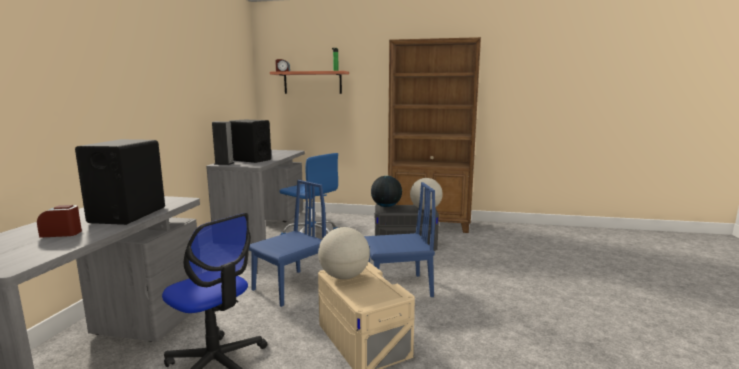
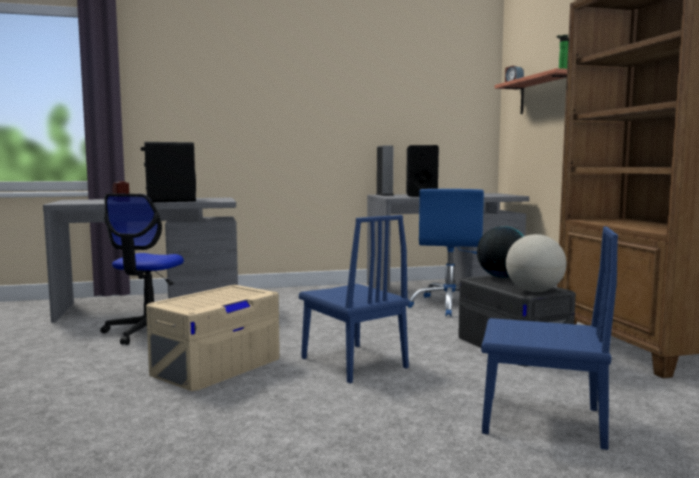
camera: 65 degrees right, 5 degrees down
blue chair [249,180,326,307] -> blue chair moved to [481,226,618,450]
globe [318,227,370,279] -> none

